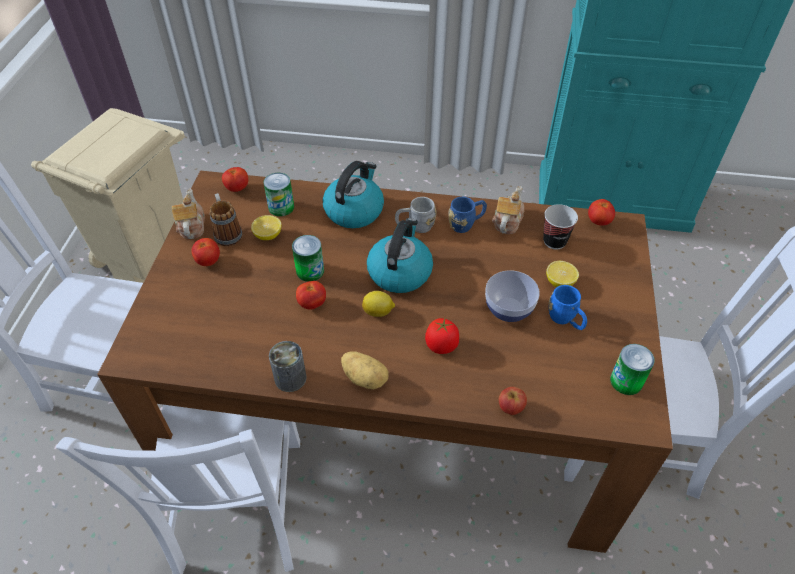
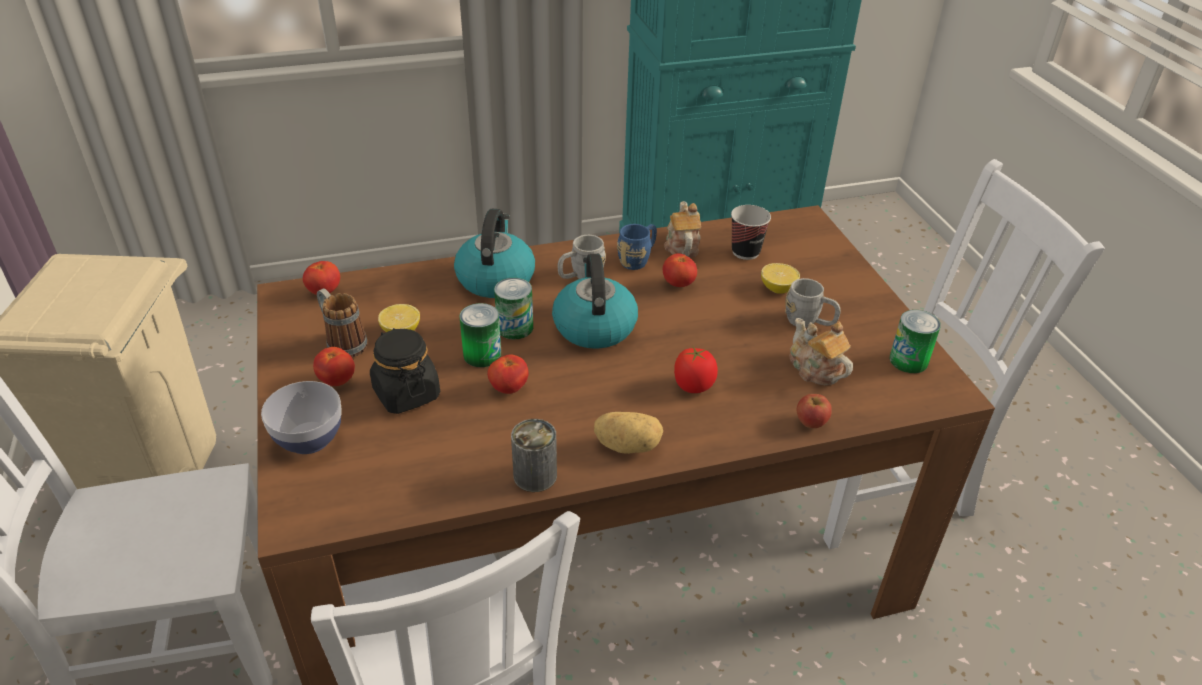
camera: 25 degrees left, 10 degrees down
teapot [172,189,205,239] -> teapot moved to [789,318,853,385]
can [263,173,294,216] -> can moved to [494,278,533,339]
lemon [362,291,395,317] -> none
bowl [485,270,540,322] -> bowl moved to [261,381,342,454]
blue mug [549,285,587,330] -> grey mug [785,278,841,328]
tomato [588,199,615,226] -> tomato moved to [662,253,697,287]
none -> black jar [370,328,440,414]

